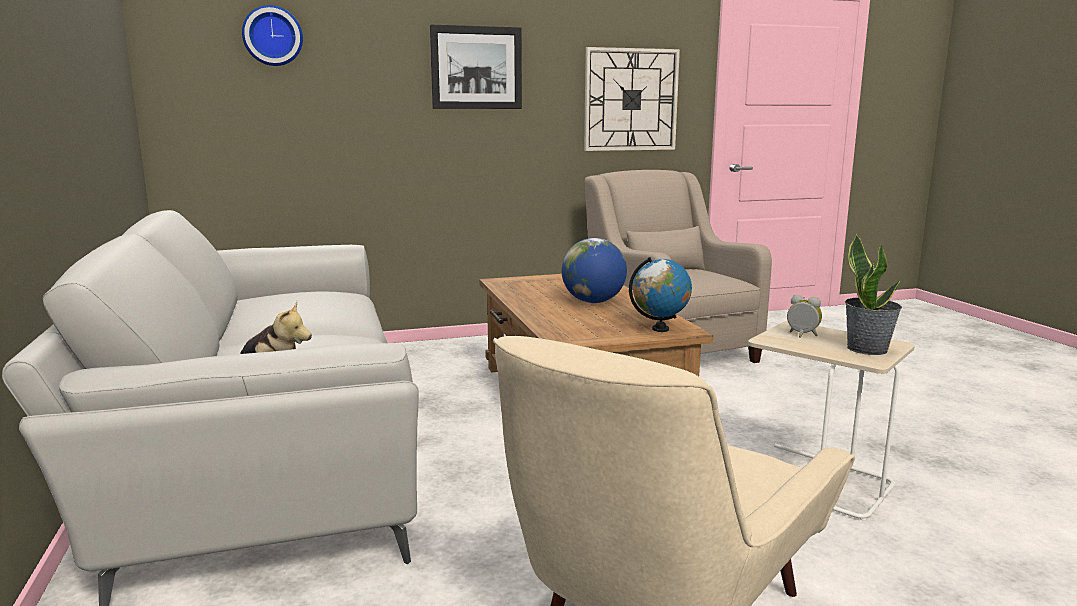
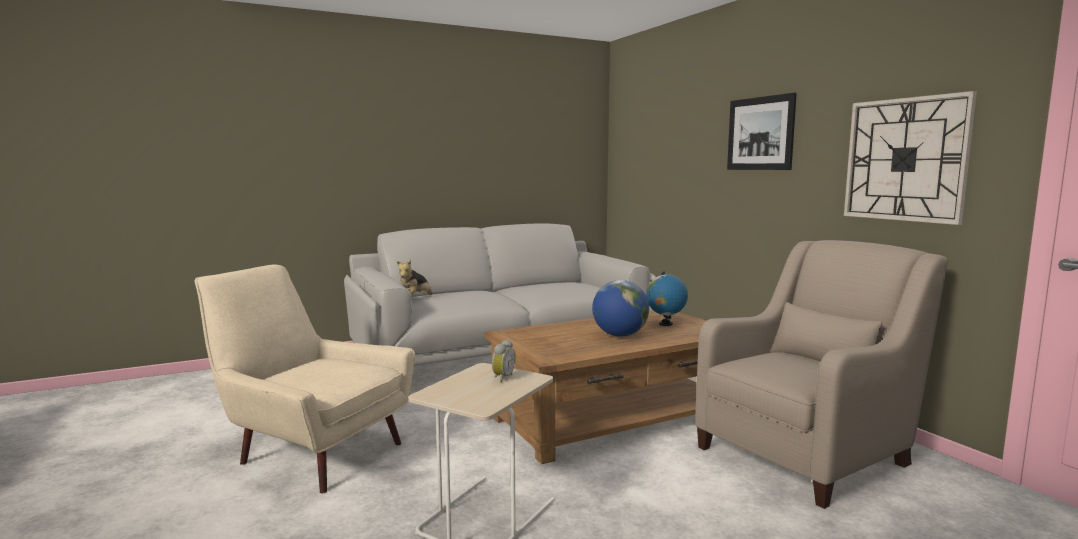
camera: 80 degrees right, 5 degrees down
wall clock [242,5,303,66] -> none
globe [629,257,692,332] -> globe moved to [646,271,688,326]
potted plant [845,234,902,355] -> none

